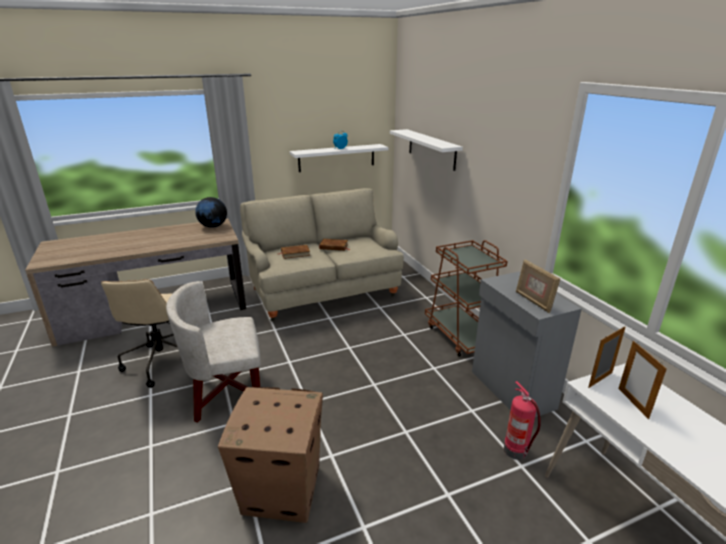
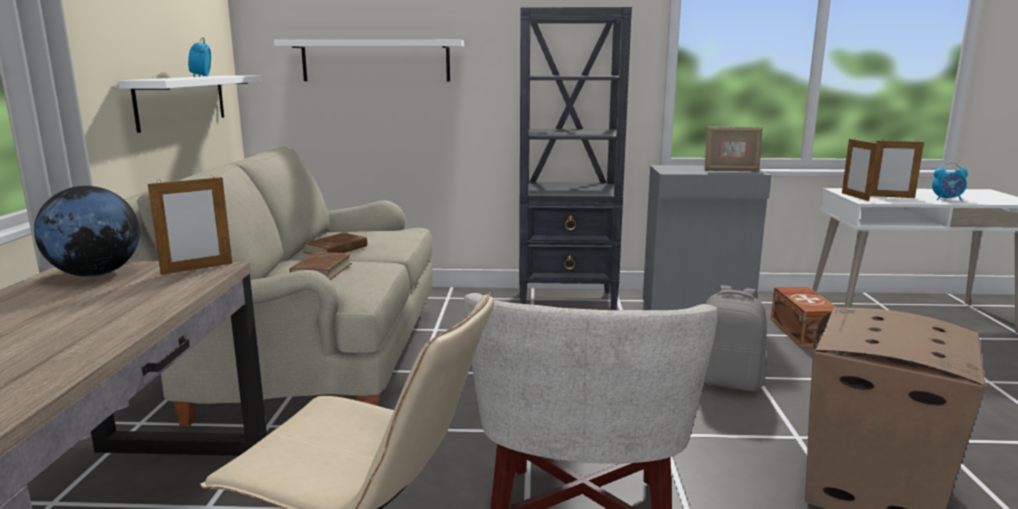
camera: 65 degrees left, 10 degrees down
brown cart [425,240,507,357] -> black bookcase [519,7,632,310]
fire extinguisher [504,381,541,460] -> brown storage box [771,287,837,347]
none -> picture frame [148,175,232,275]
none -> grey backpack [704,285,767,392]
none -> alarm clock [932,162,968,201]

